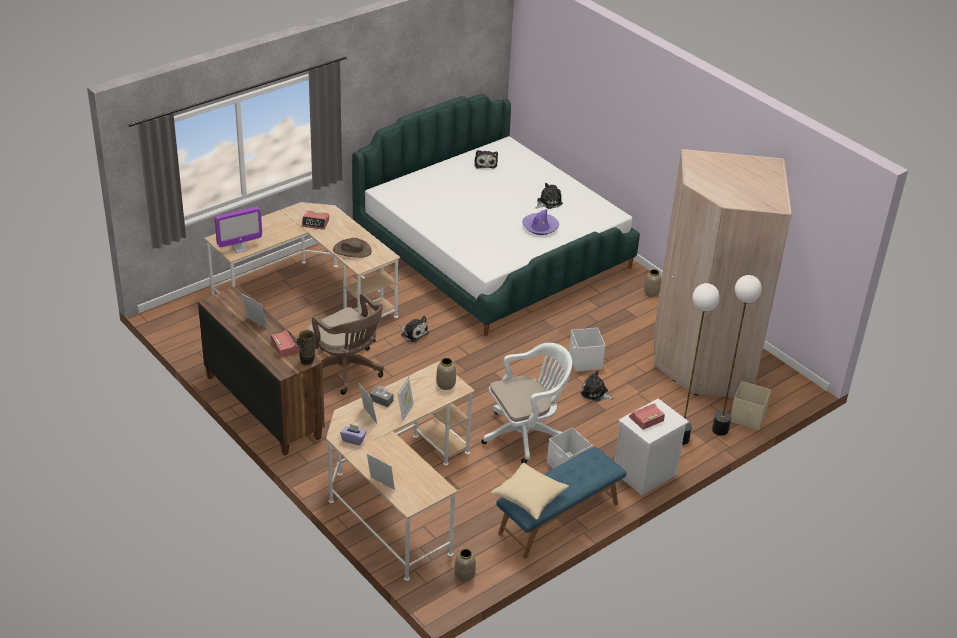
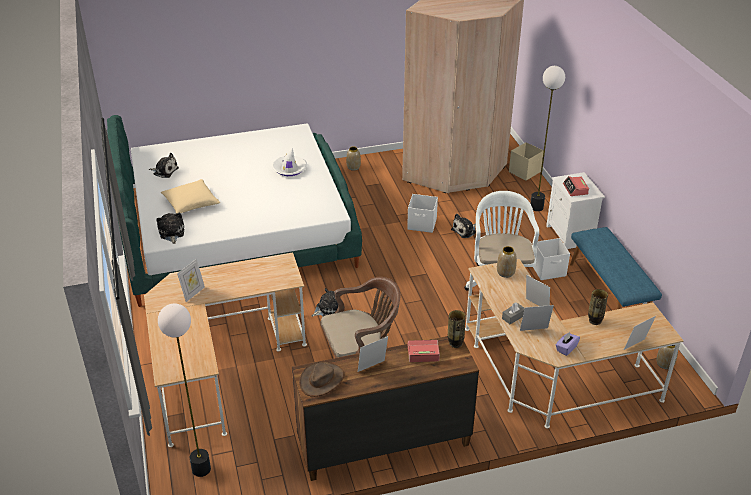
camera: 65 degrees left, 0 degrees up
monitor [215,207,262,253] -> none
alarm clock [302,211,329,230] -> picture frame [177,259,205,302]
brown hat [333,238,372,258] -> brown hat moved to [299,362,344,397]
beige pillow [491,463,569,520] -> beige pillow moved to [161,179,220,213]
purple hat [522,209,559,235] -> white hat [272,148,307,176]
plush toy [536,183,563,209] -> plush toy moved to [156,213,184,244]
floor lamp [712,275,762,436] -> floor lamp moved to [158,303,211,477]
none -> vase [588,289,608,325]

